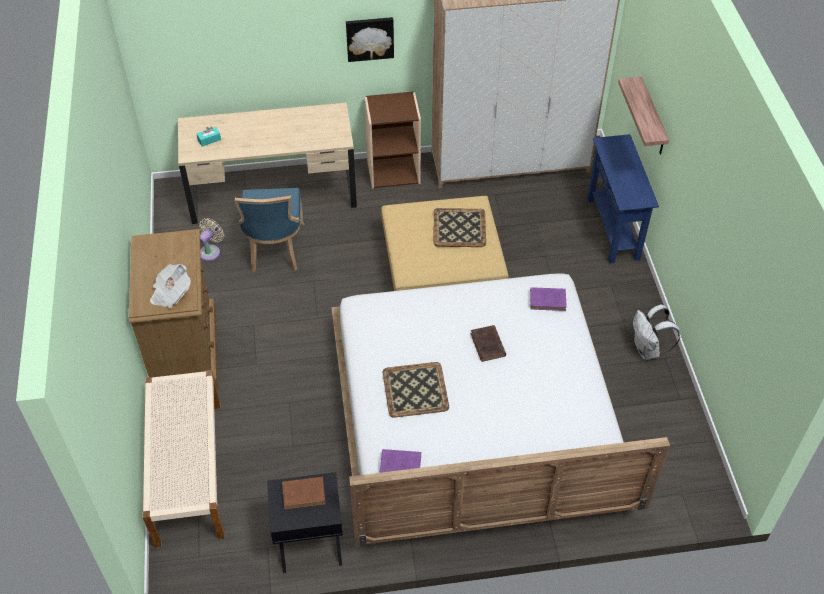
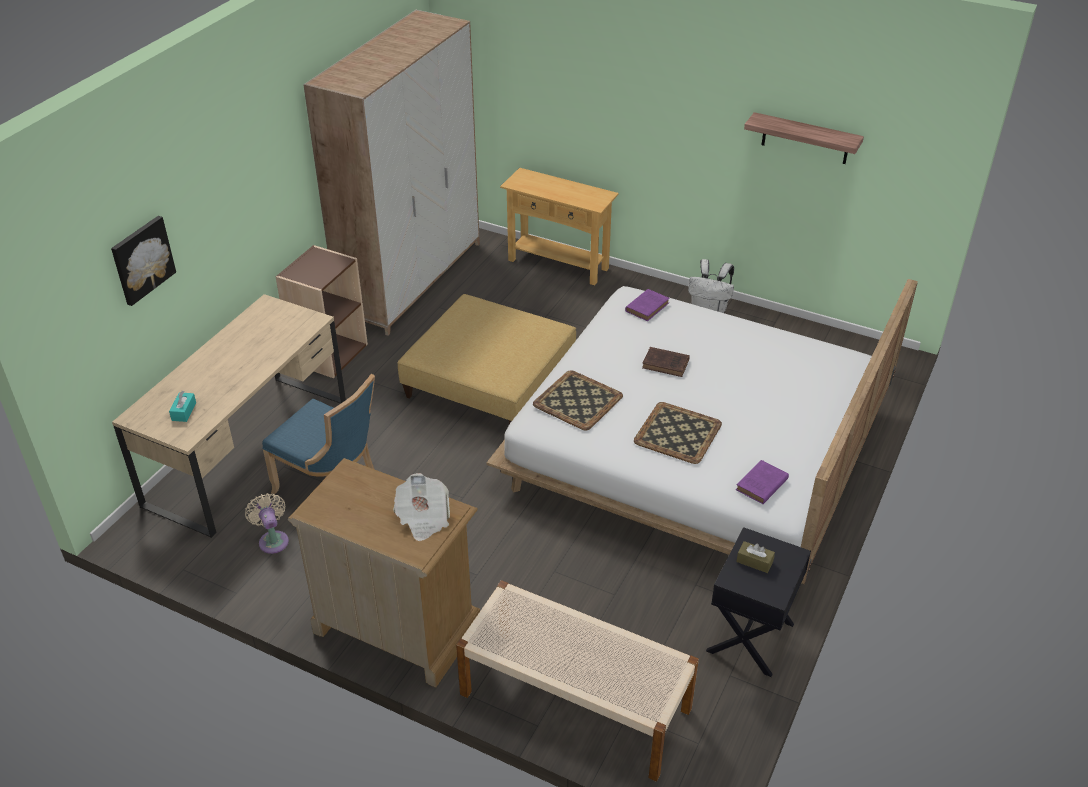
camera: 55 degrees left, 10 degrees down
brown book [282,477,326,509] -> brown tissue box [736,541,775,573]
picture [346,17,394,62] -> picture moved to [111,216,176,306]
tray [434,208,486,247] -> tray moved to [533,370,623,431]
blue console table [587,134,659,264] -> beige console table [500,168,619,285]
shelf [618,77,669,154] -> shelf moved to [744,112,864,164]

